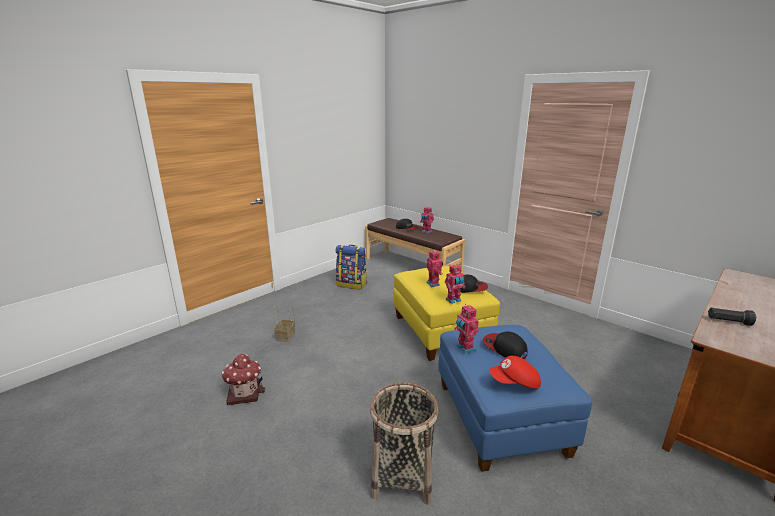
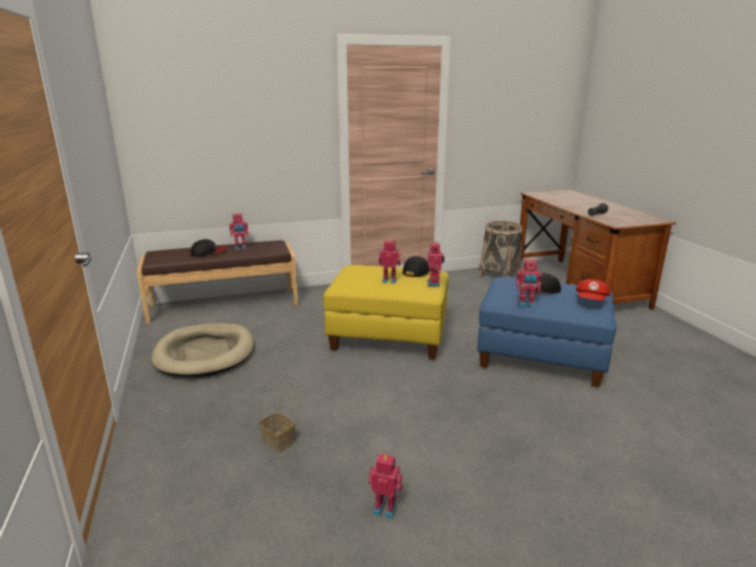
camera: 60 degrees left, 0 degrees up
toy house [221,354,265,405] -> toy robot [368,453,403,519]
backpack [336,245,367,289] -> beige dog bed [151,323,254,377]
basket [370,382,439,505] -> basket moved to [478,221,523,277]

